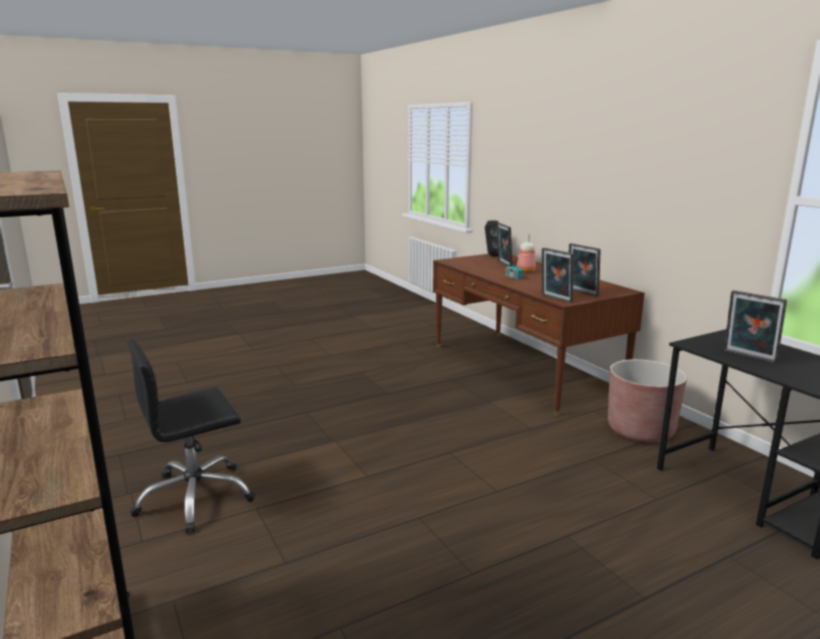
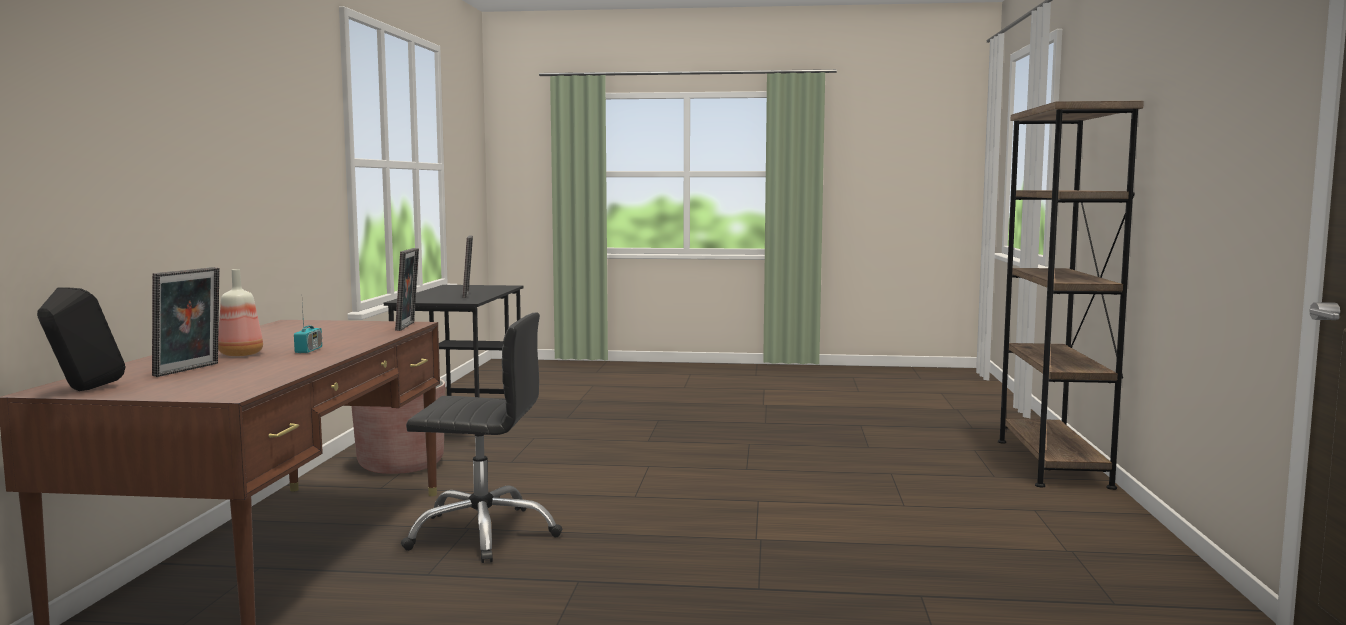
camera: 145 degrees left, 10 degrees down
black office chair [127,338,256,533] -> black office chair moved to [401,312,562,563]
picture frame [569,243,601,297] -> none

